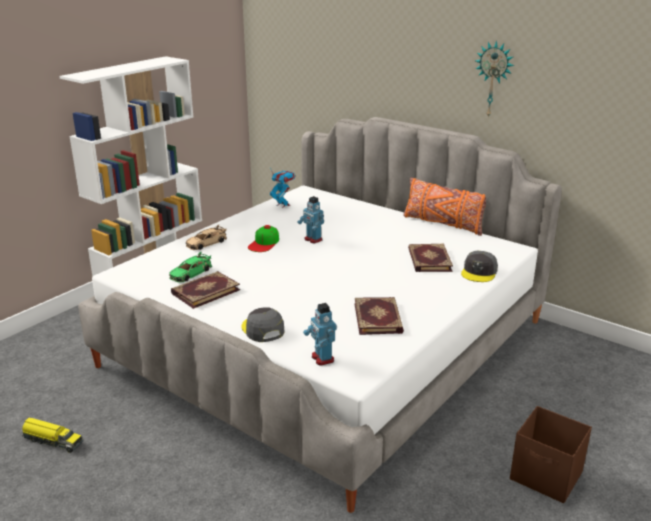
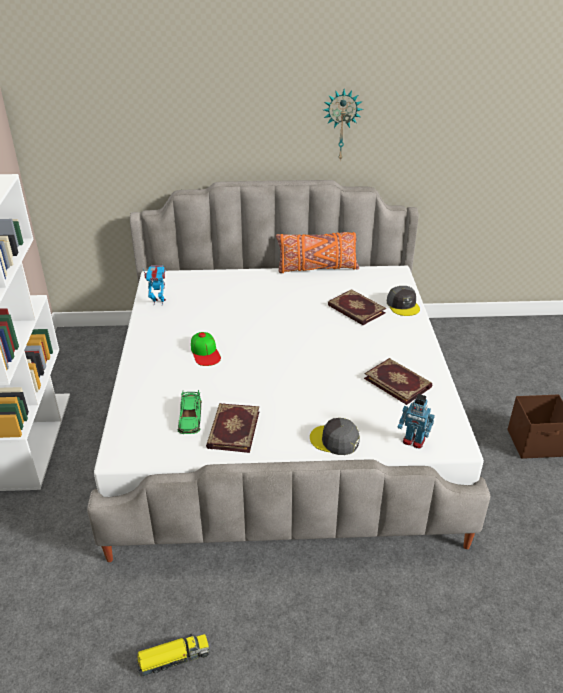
camera: 40 degrees left, 10 degrees up
beige toy car [186,225,227,250] -> none
toy robot [298,196,324,244] -> none

